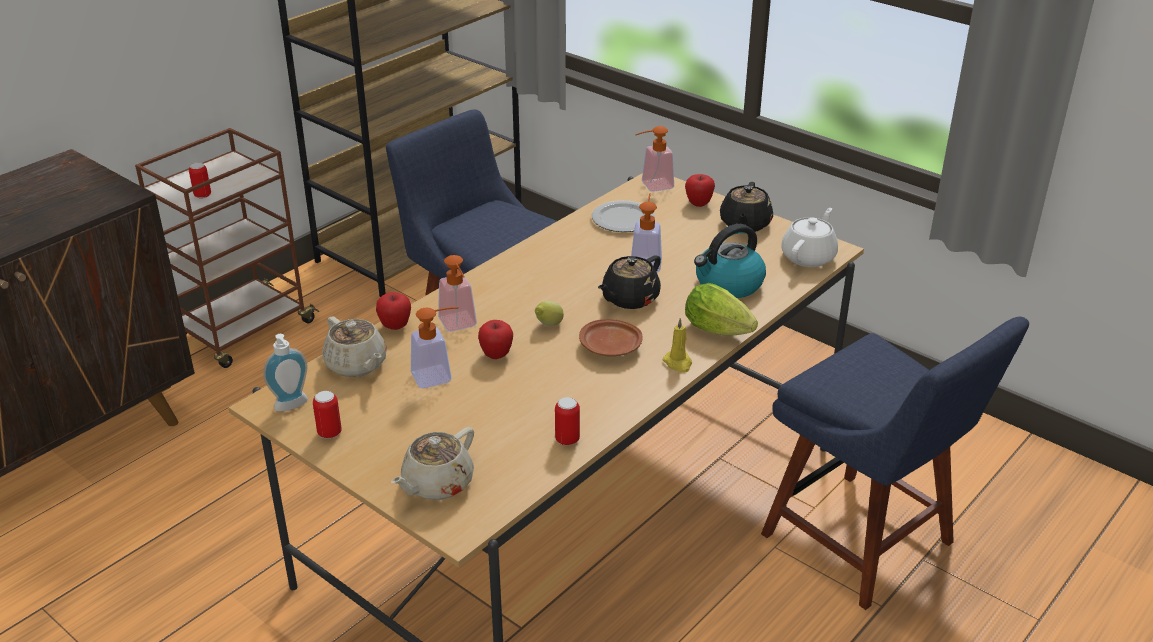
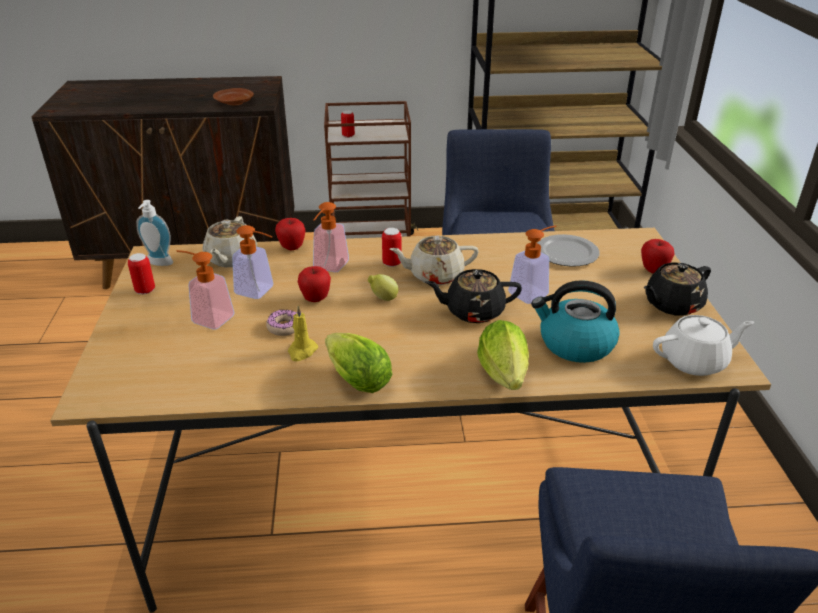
camera: 45 degrees right, 0 degrees up
beige teapot [391,427,474,500] -> beige teapot moved to [390,236,479,285]
can [555,397,580,446] -> can moved to [382,228,402,267]
brown plate [579,319,643,356] -> brown plate moved to [213,88,254,105]
soap dispenser [635,126,674,192] -> soap dispenser moved to [177,250,235,330]
yellow candle [663,318,692,373] -> yellow candle moved to [288,306,318,361]
none -> donut [266,310,297,336]
none -> lettuce [325,333,392,393]

